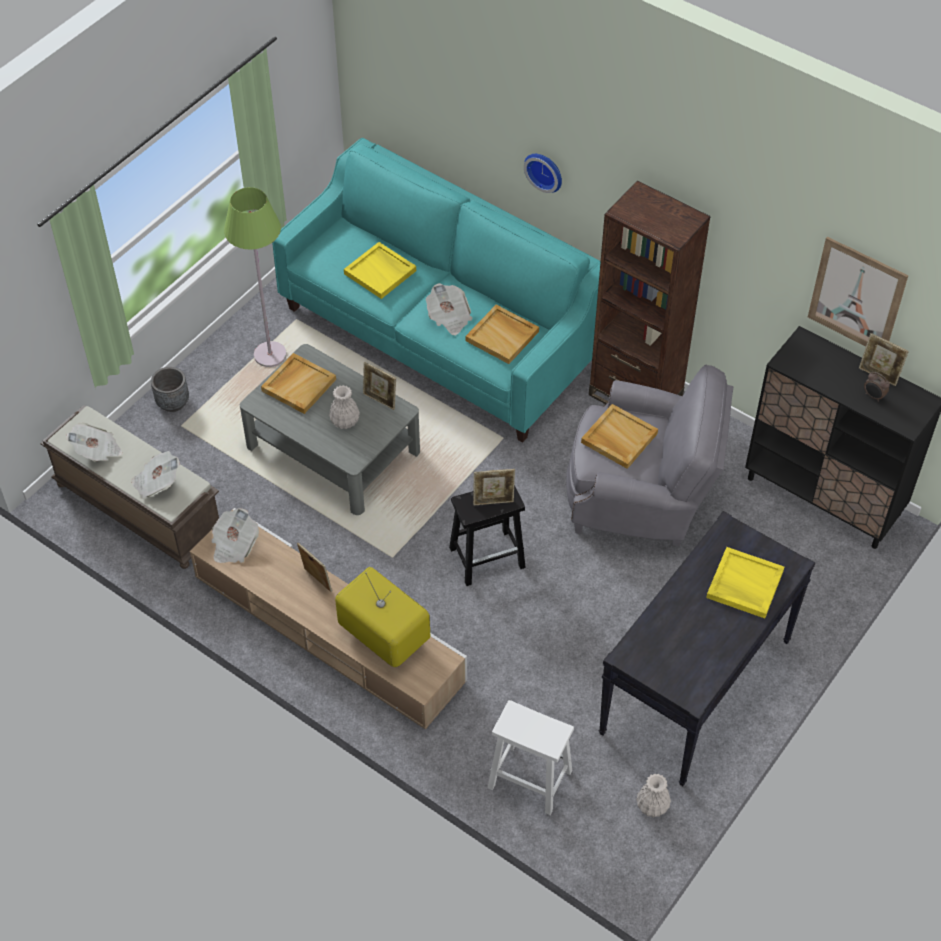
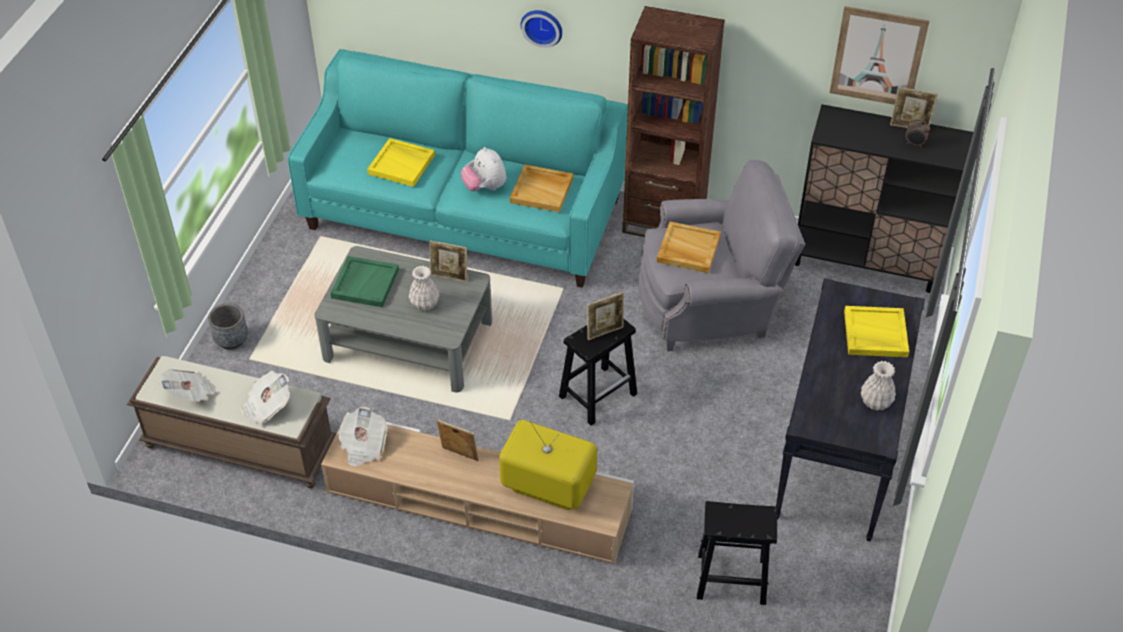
camera: 20 degrees left, 5 degrees down
green floor lamp [224,187,287,367] -> none
beige tray [261,353,336,414] -> green tray [330,256,399,307]
newspaper [426,283,473,335] -> plush toy [461,147,506,191]
white stool [487,700,574,815] -> black stool [697,501,777,605]
white vase [636,773,671,817] -> white vase moved to [861,361,896,410]

